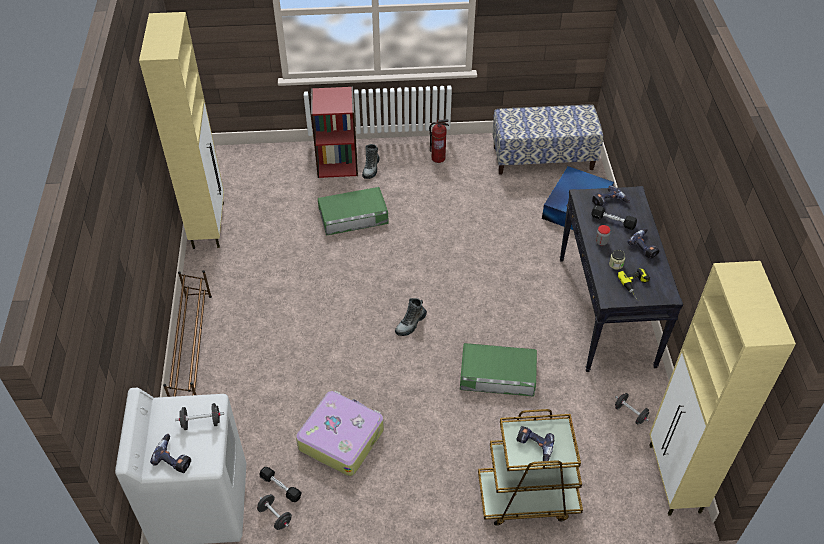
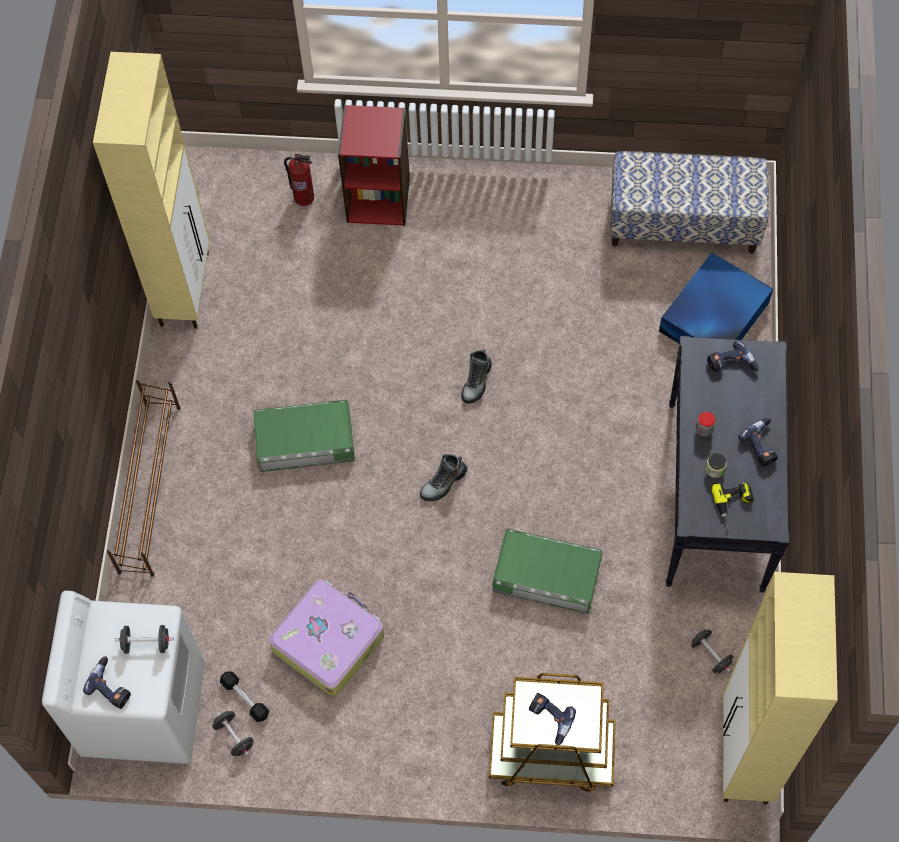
camera: 10 degrees right, 15 degrees up
green storage box [318,187,389,235] -> green storage box moved to [254,400,355,472]
boot [362,144,380,179] -> boot moved to [461,349,492,404]
fire extinguisher [429,119,449,163] -> fire extinguisher moved to [284,154,314,206]
black dumbbell [591,205,637,230] -> none

